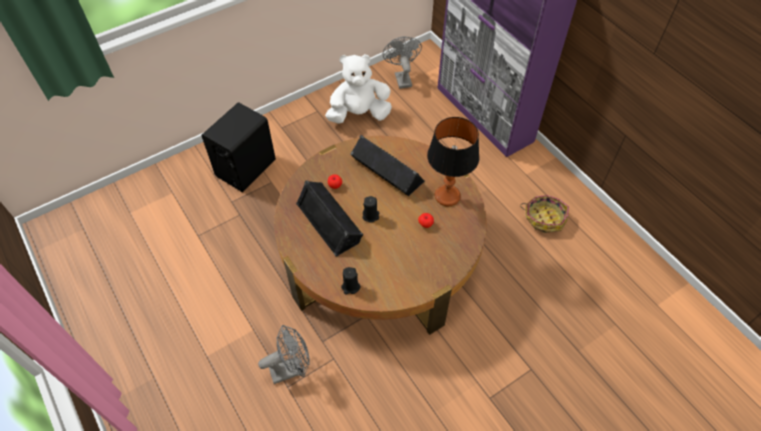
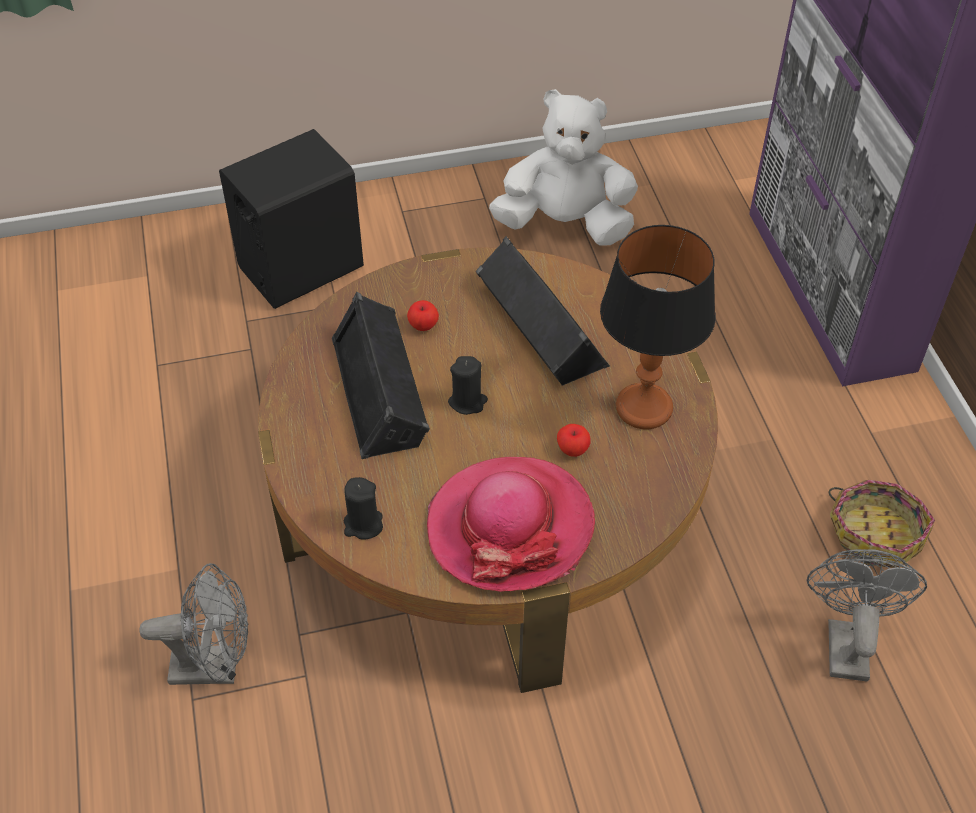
camera: 20 degrees right, 5 degrees down
grey fan [383,36,422,89] -> grey fan moved to [806,549,927,682]
none -> hat [427,457,595,592]

